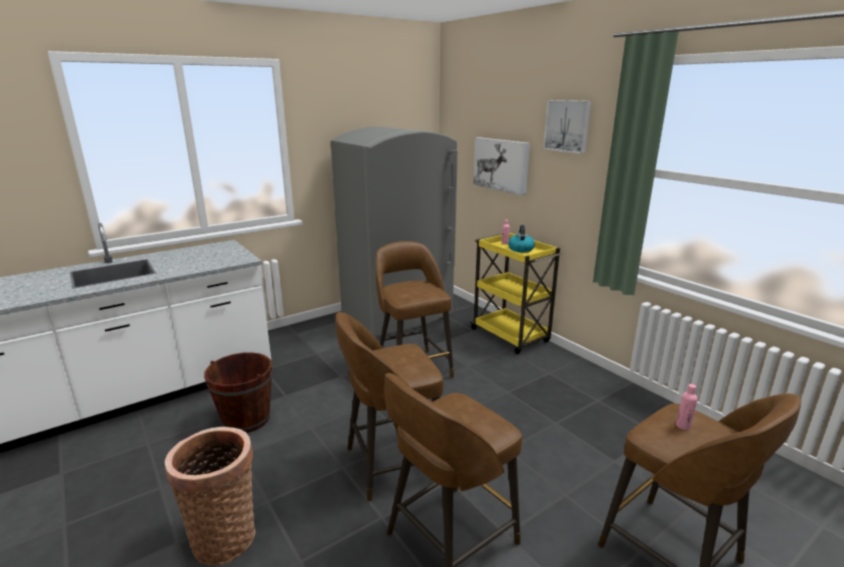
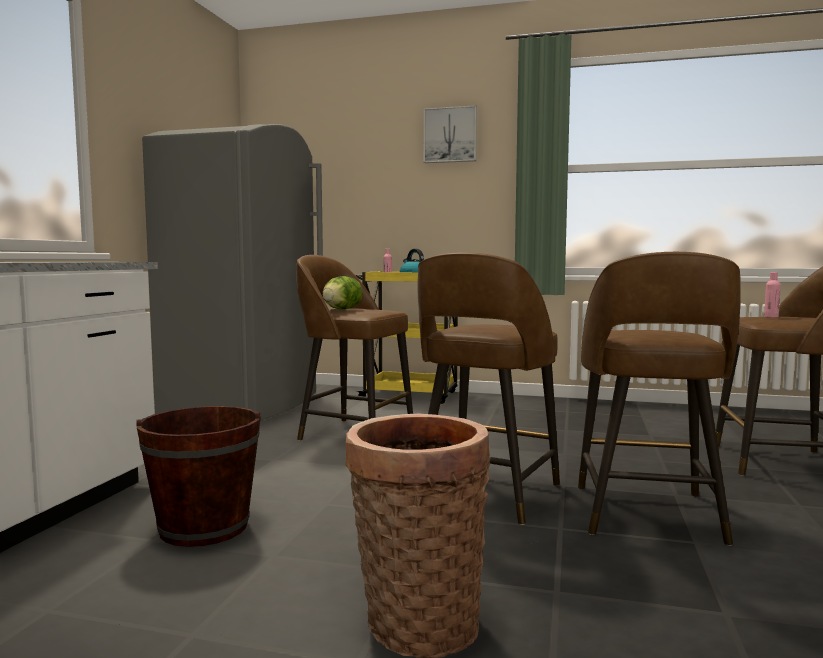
camera: 40 degrees left, 15 degrees down
picture [473,137,530,196] -> none
none -> lettuce [322,276,363,310]

